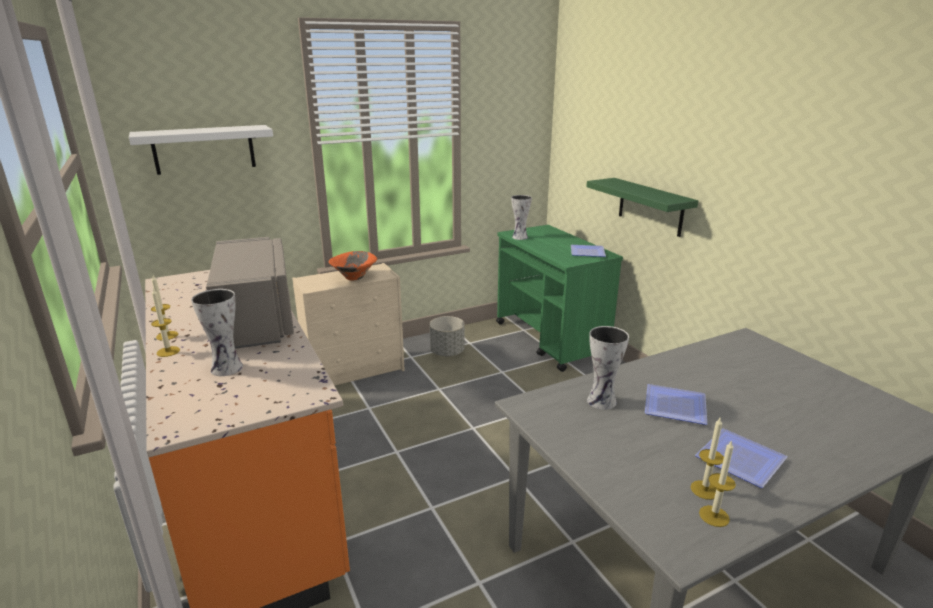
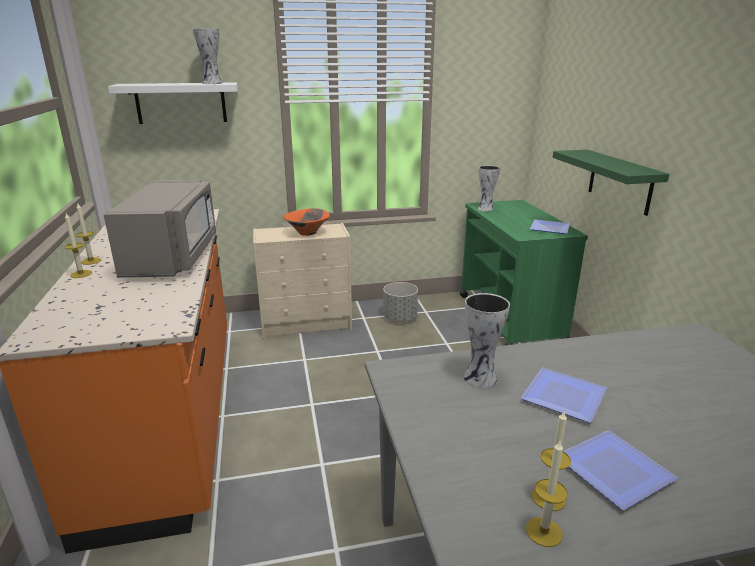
camera: 15 degrees right, 0 degrees up
vase [191,289,243,376] -> vase moved to [193,29,222,84]

